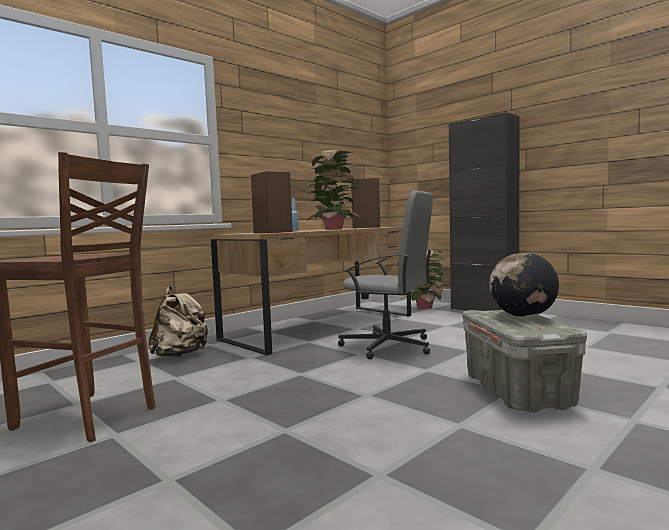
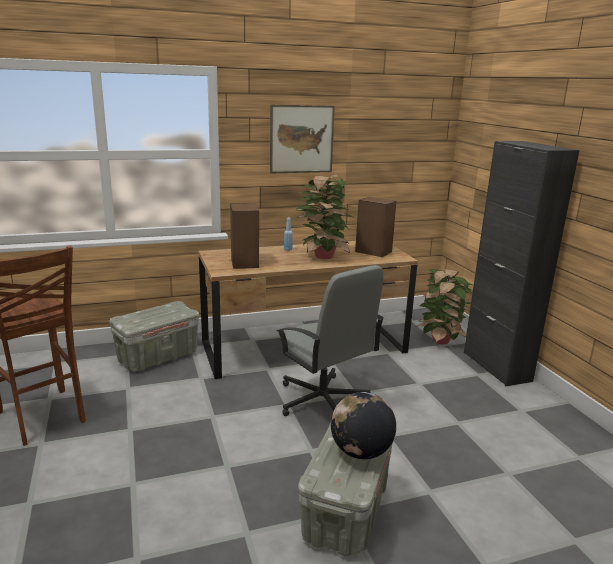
camera: 25 degrees right, 15 degrees up
beige backpack [148,286,209,357] -> grey storage box [109,301,199,371]
none -> picture [270,104,335,174]

